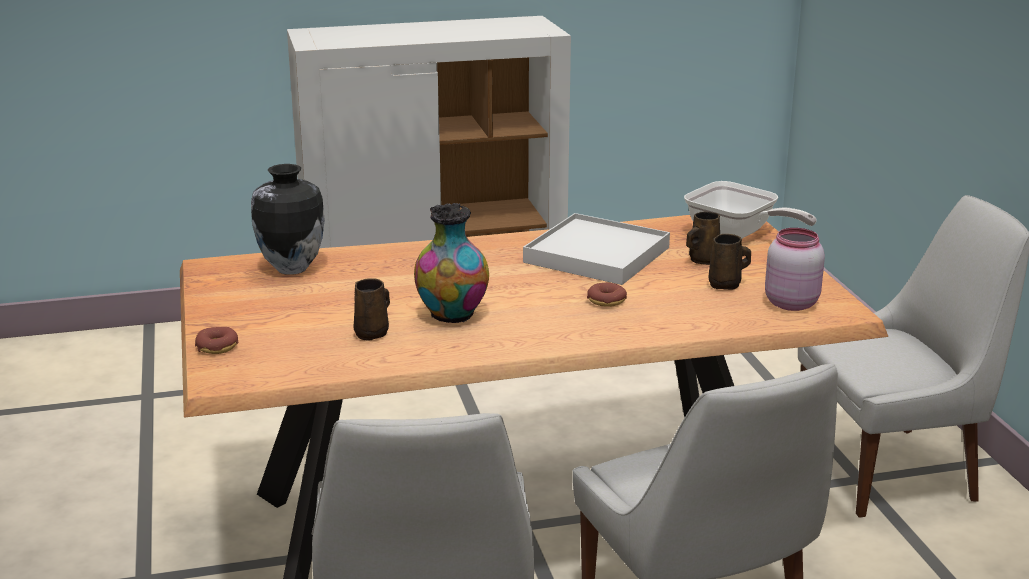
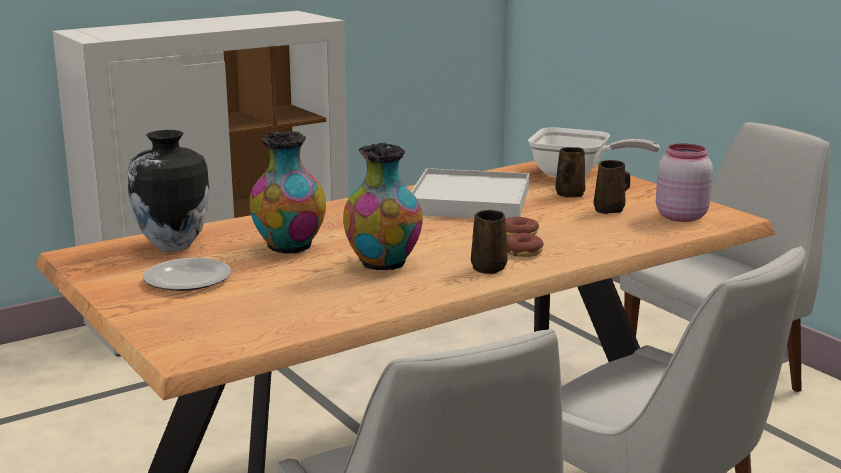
camera: 20 degrees left, 5 degrees down
donut [195,327,239,354] -> donut moved to [507,233,544,257]
brown mug [353,279,390,341] -> brown mug moved to [471,210,508,274]
none -> plate [143,258,232,291]
none -> vase [249,131,326,254]

